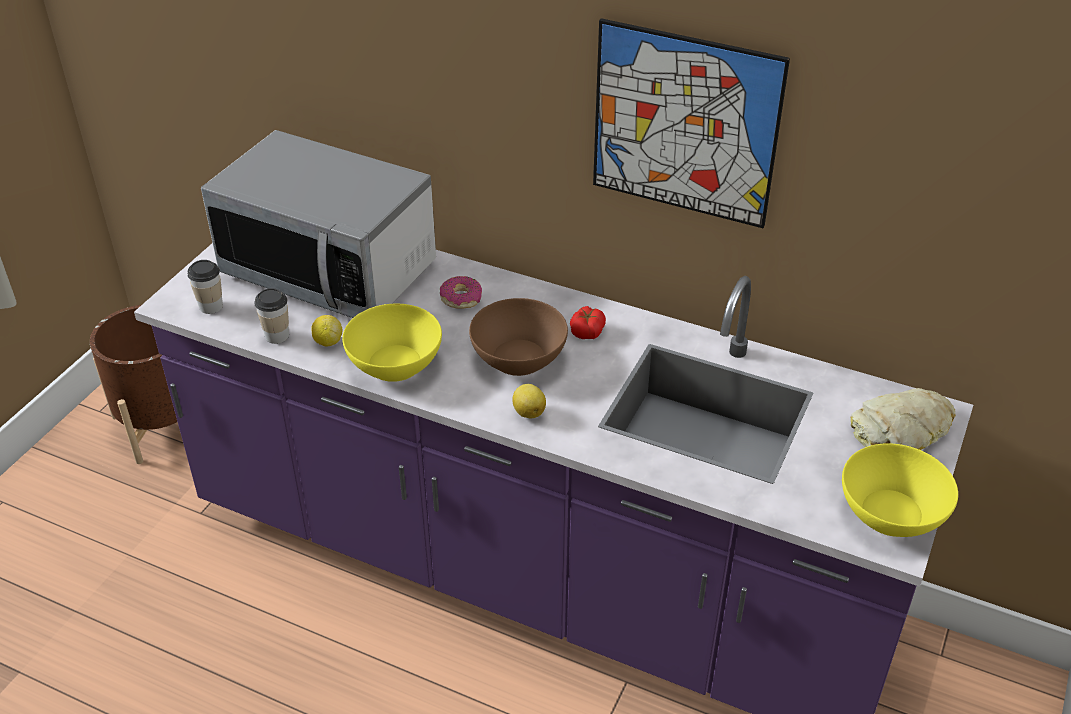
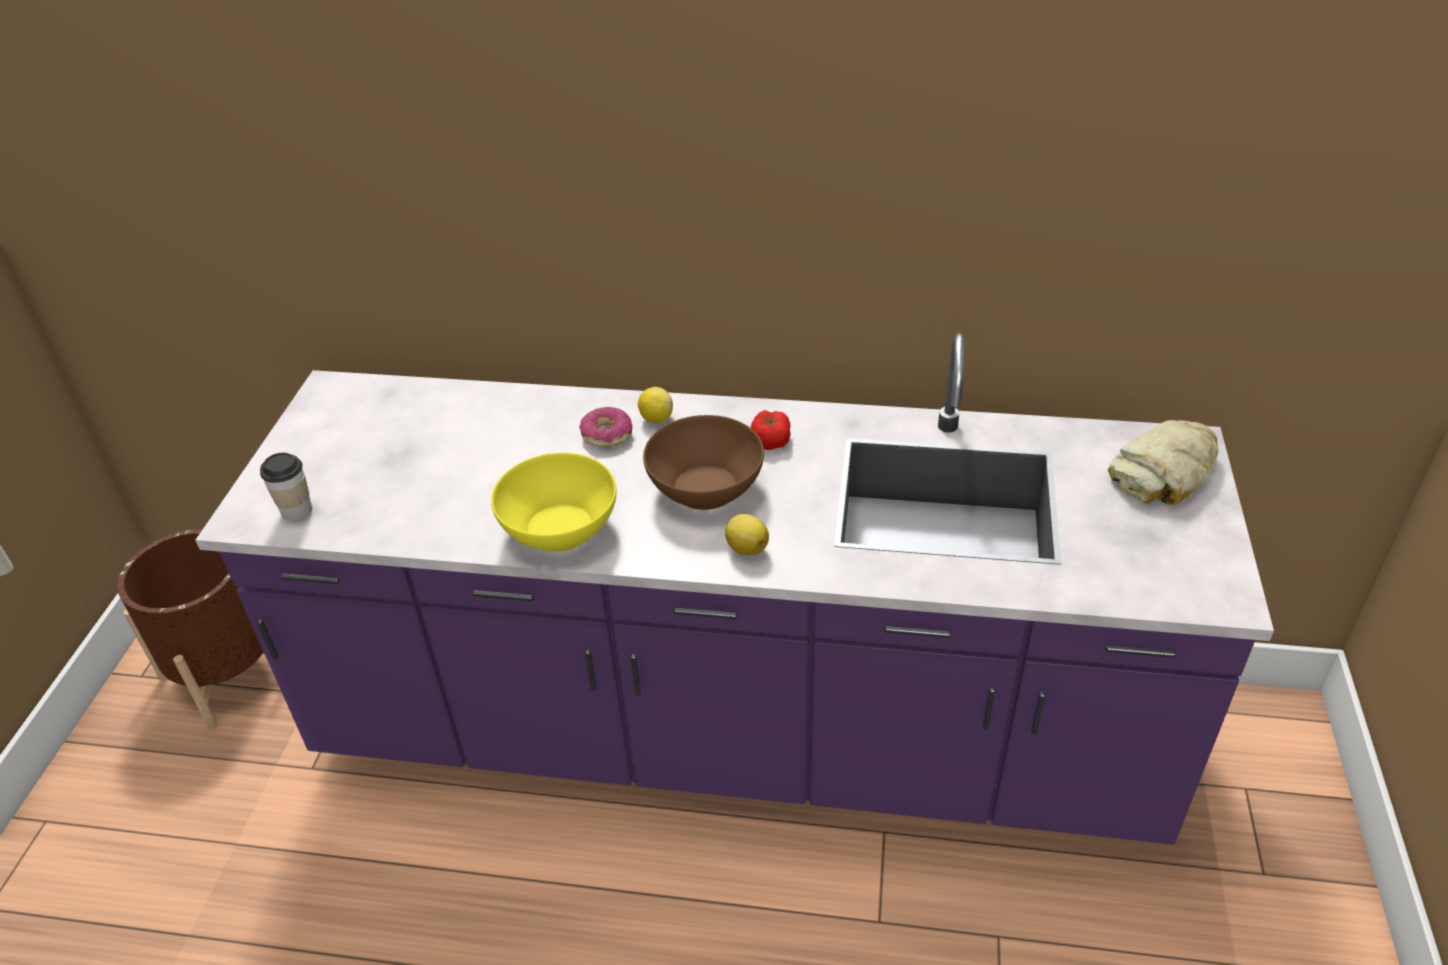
camera: 15 degrees left, 0 degrees up
microwave [201,130,436,318] -> none
cup [254,288,289,344] -> none
lemon [311,315,342,347] -> lemon moved to [638,387,673,423]
picture [593,18,790,228] -> none
yellow bowl [842,443,958,537] -> none

